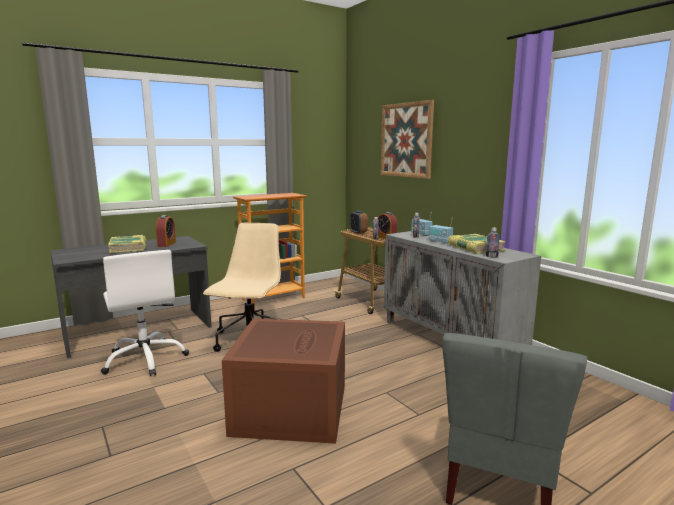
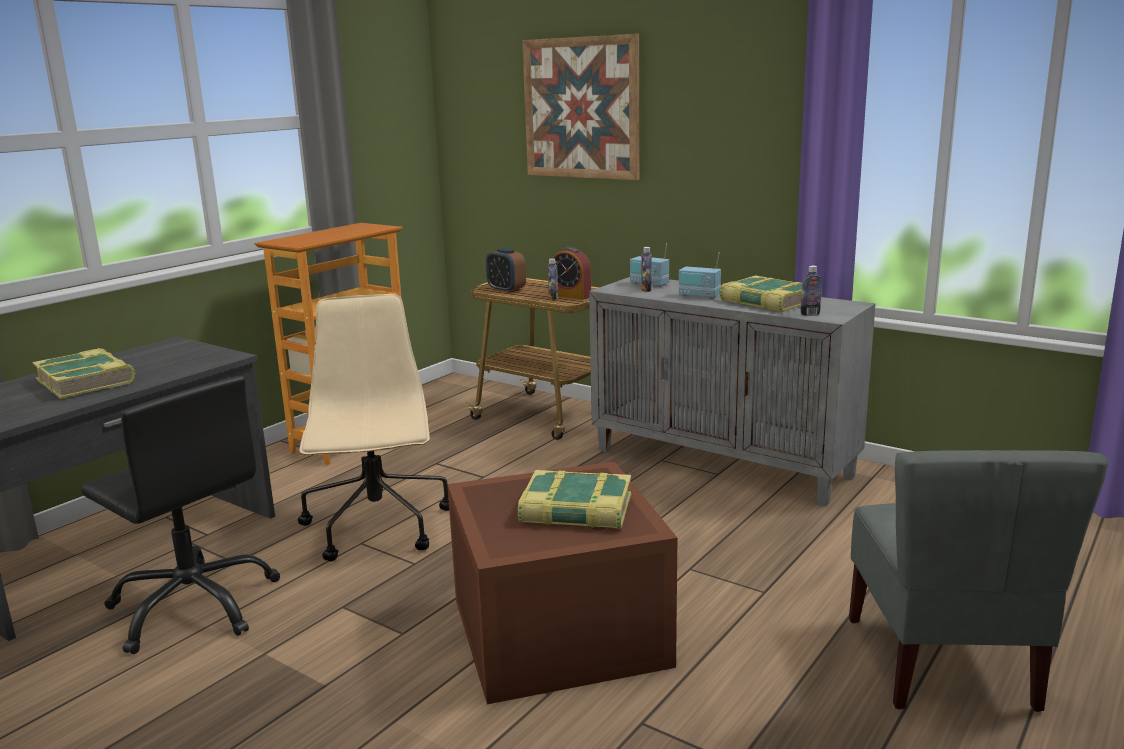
camera: 20 degrees left, 5 degrees up
white office chair [101,250,189,376] -> black office chair [81,376,280,654]
alarm clock [156,215,176,247] -> none
none -> book [518,470,631,529]

